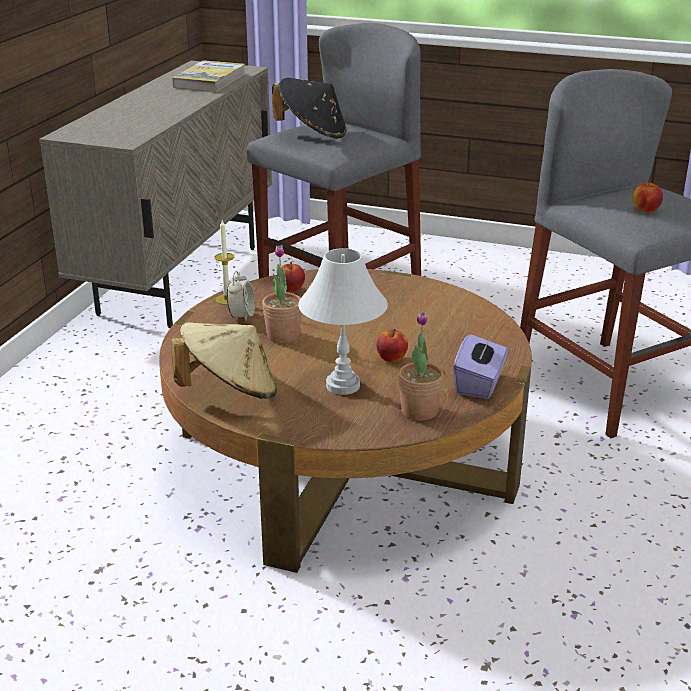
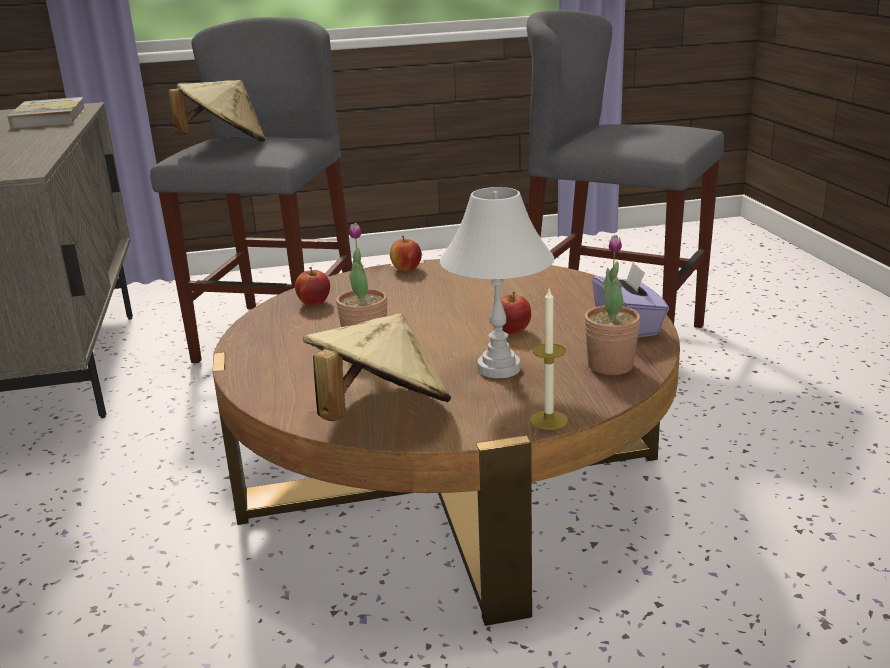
camera: 30 degrees left, 5 degrees down
candle [215,220,234,305] -> candle moved to [530,289,568,430]
alarm clock [227,271,255,322] -> none
black hat [272,78,347,139] -> beige hat [169,80,266,142]
apple [633,180,663,213] -> apple moved to [390,236,422,271]

